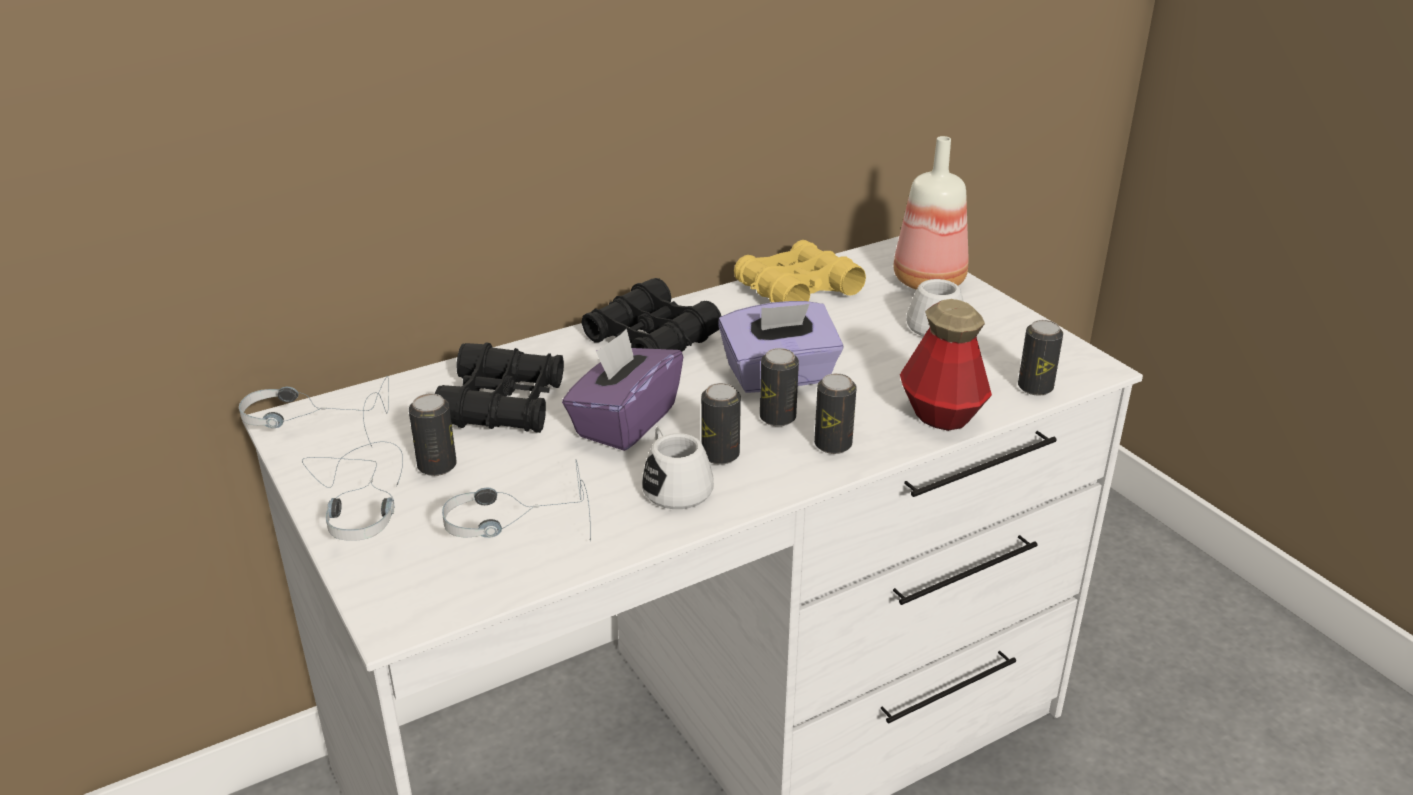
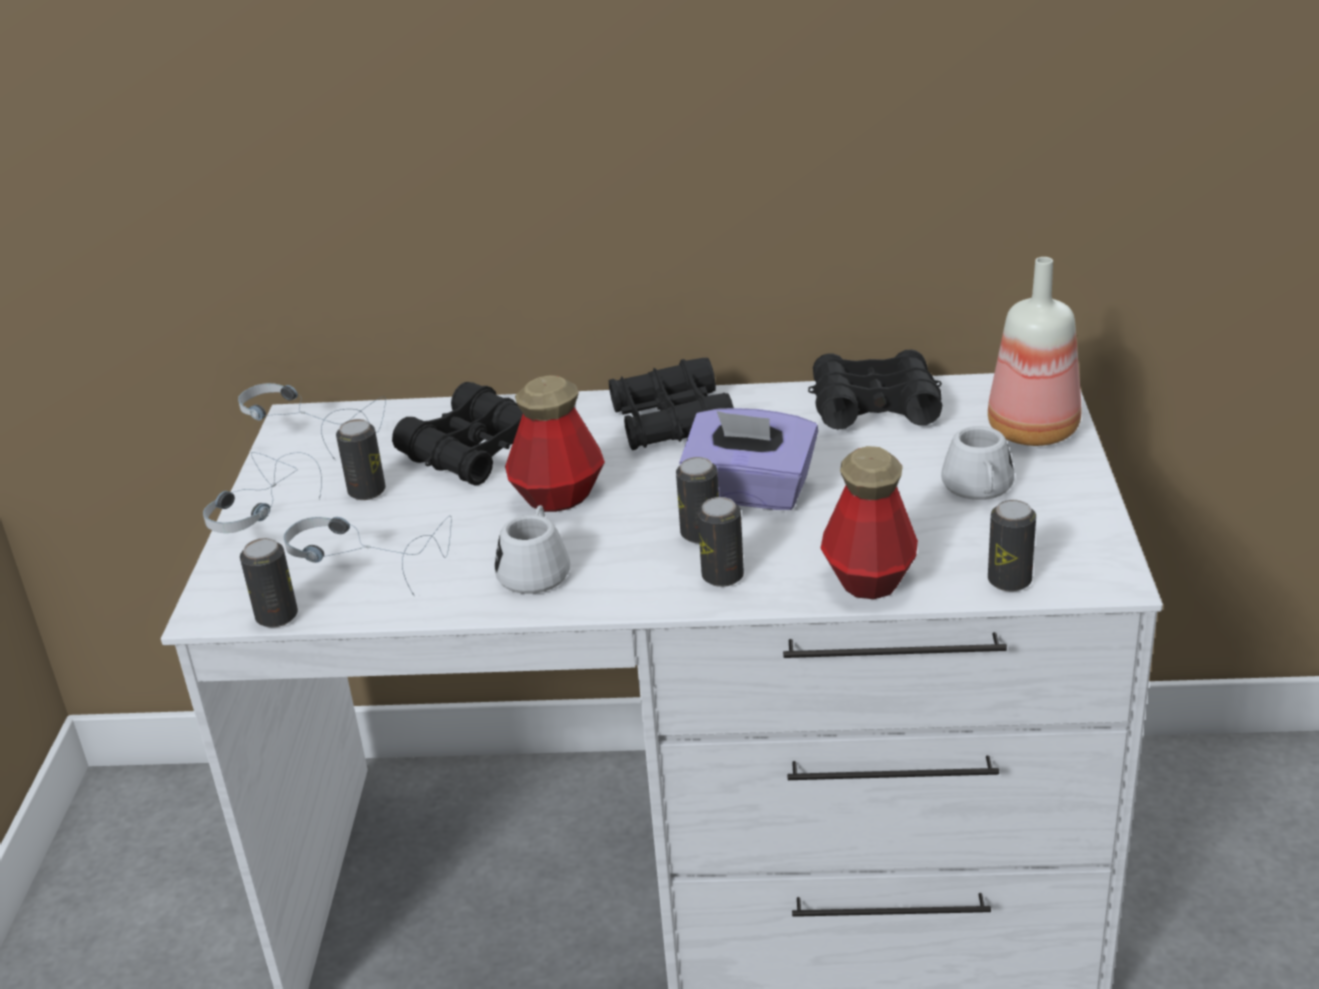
camera: 35 degrees right, 0 degrees up
purple tissue box [562,329,683,451] -> bottle [505,375,605,512]
can [701,383,741,464] -> can moved to [240,538,298,628]
yellow binoculars [734,240,866,302] -> black binoculars [808,350,942,429]

